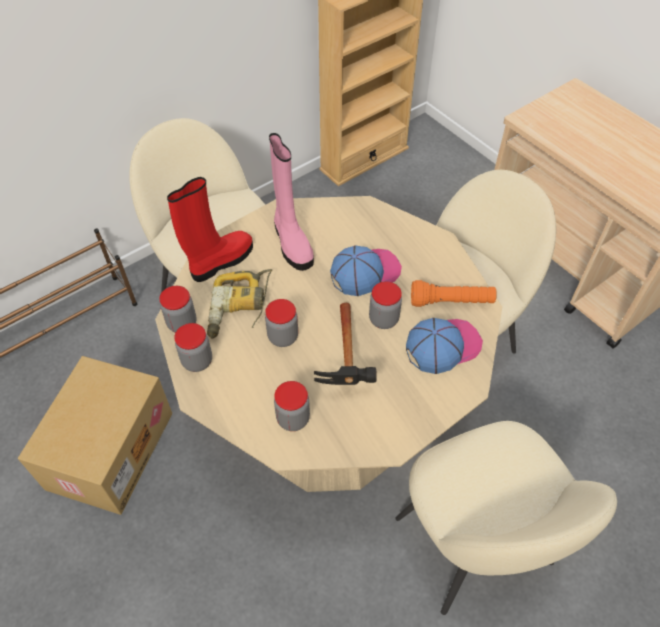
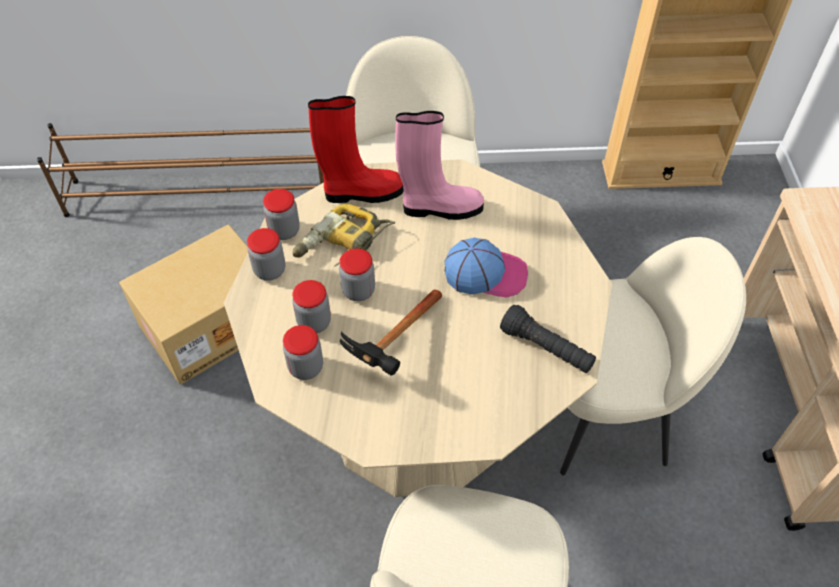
camera: 35 degrees right, 0 degrees up
pink boot [269,133,314,271] -> pink boot turned 105 degrees counterclockwise [395,111,484,220]
jar [369,281,402,329] -> jar moved to [292,280,331,333]
cap [406,318,483,374] -> none
orange flashlight [411,280,497,307] -> black flashlight [500,305,596,373]

